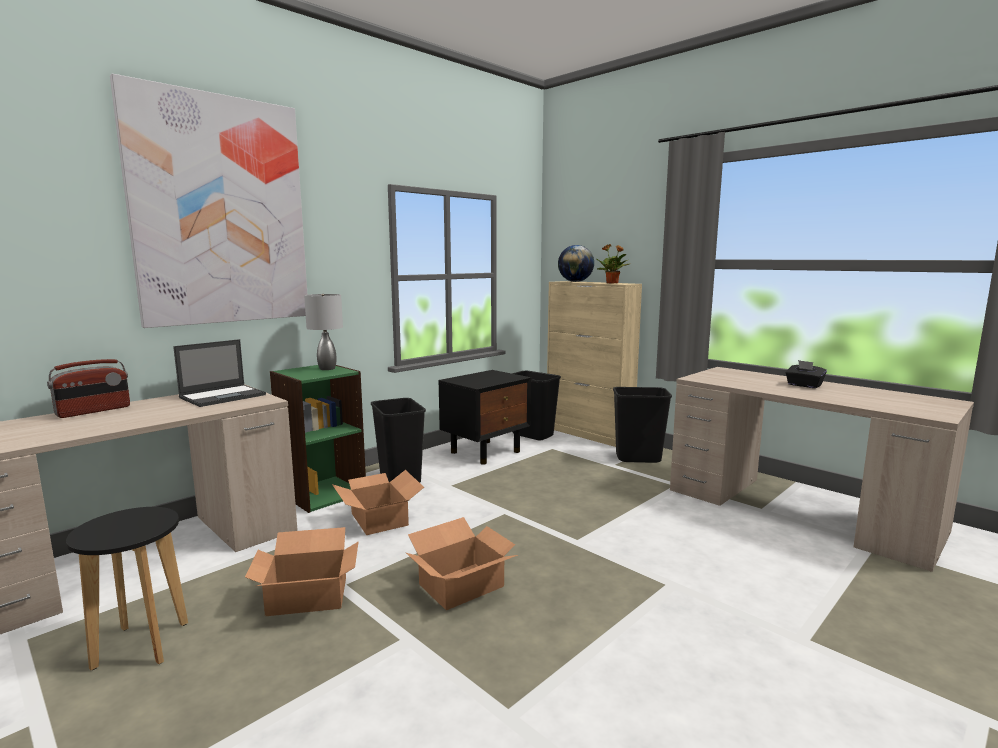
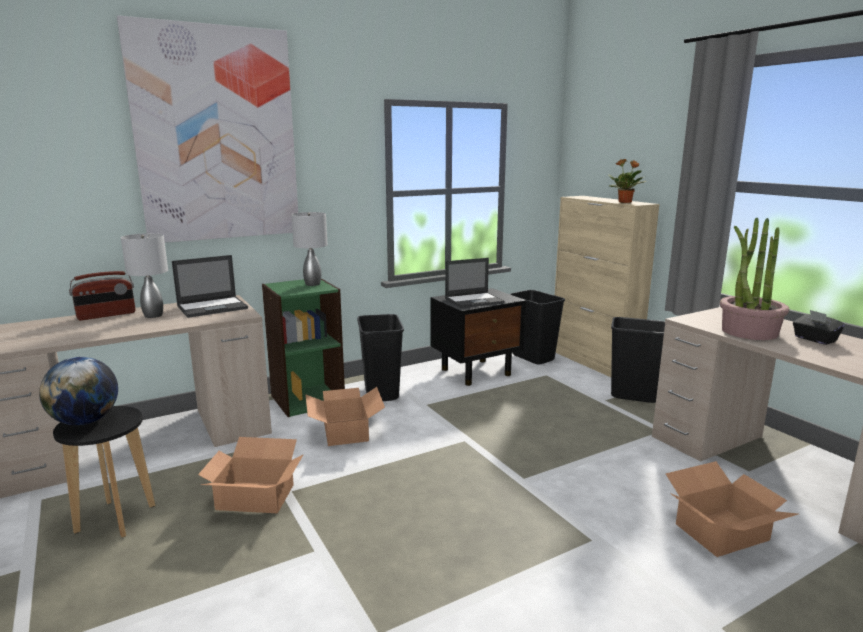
camera: 15 degrees right, 5 degrees up
cardboard box [406,517,518,610] -> cardboard box moved to [666,461,798,557]
globe [558,245,594,282] -> globe moved to [39,357,118,425]
none -> grey table lamp [121,233,168,318]
none -> laptop [445,258,505,308]
none -> potted plant [720,218,789,340]

